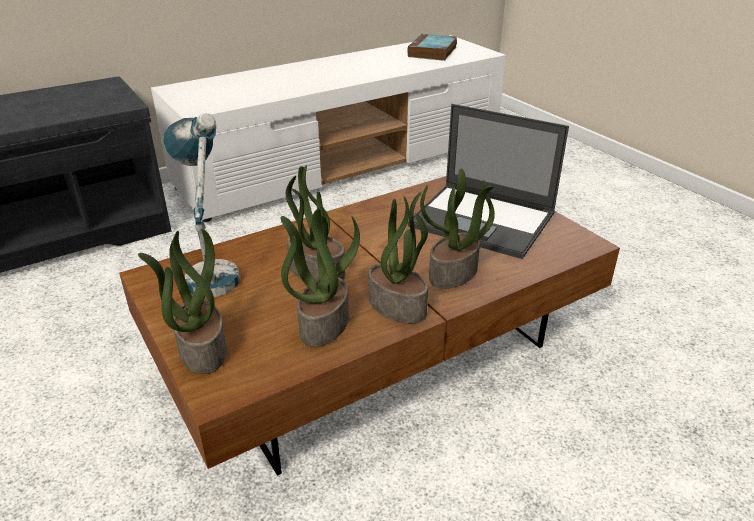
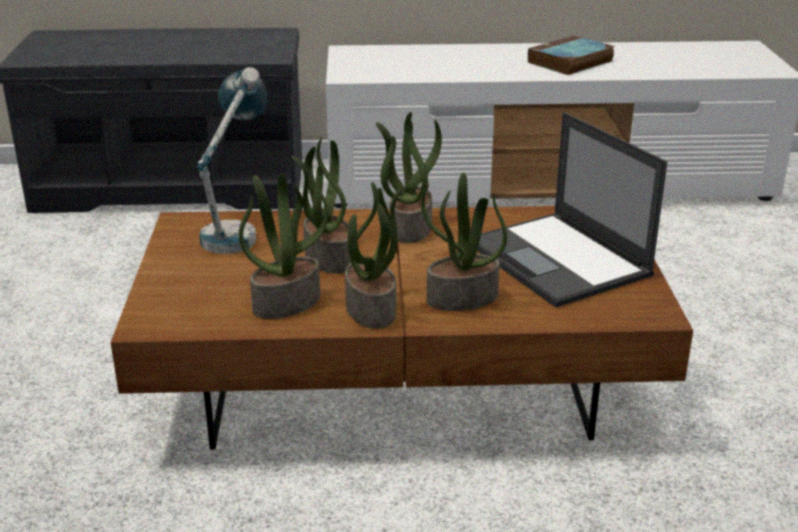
camera: 30 degrees right, 5 degrees down
potted plant [138,229,227,374] -> potted plant moved to [376,112,442,243]
book [408,34,457,61] -> book moved to [528,35,615,75]

